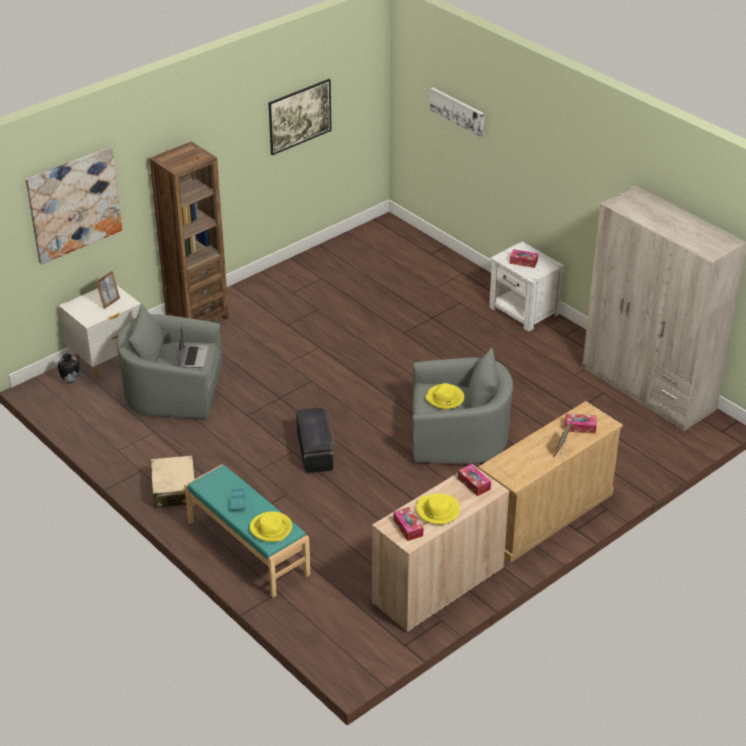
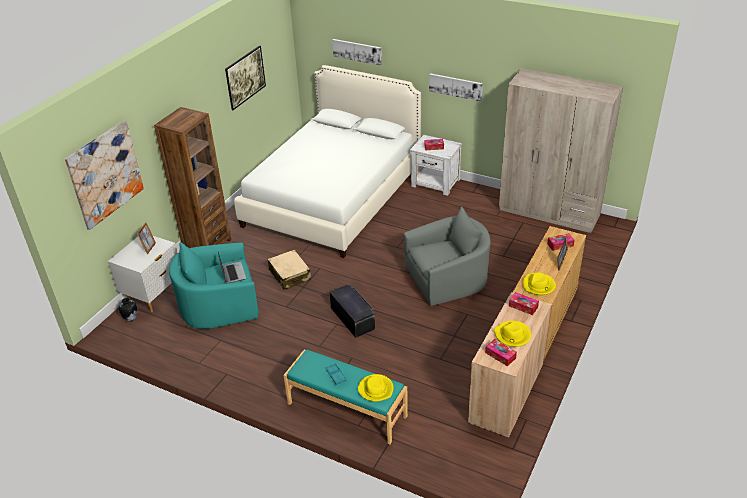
camera: 20 degrees left, 0 degrees up
grey armchair [117,304,222,419] -> turquoise armchair [169,242,258,329]
beige suitcase [151,455,195,508] -> beige suitcase moved to [268,249,311,290]
yellow hat [425,383,464,409] -> yellow hat moved to [523,272,556,295]
none -> white bed [234,65,421,258]
none -> picture [429,73,483,102]

